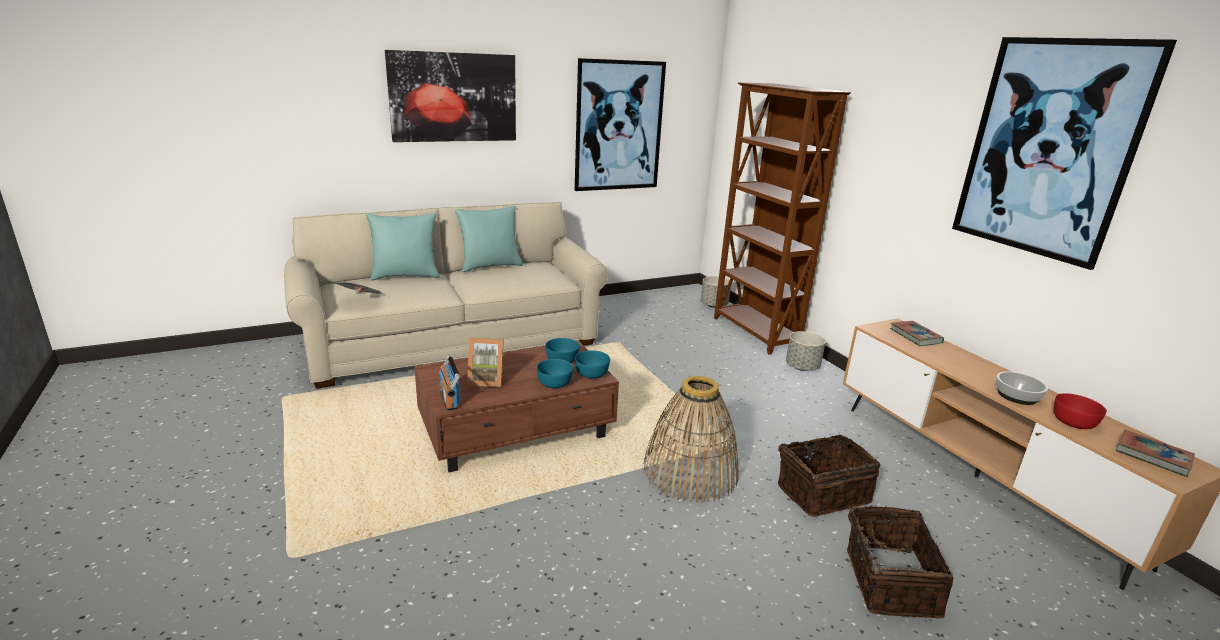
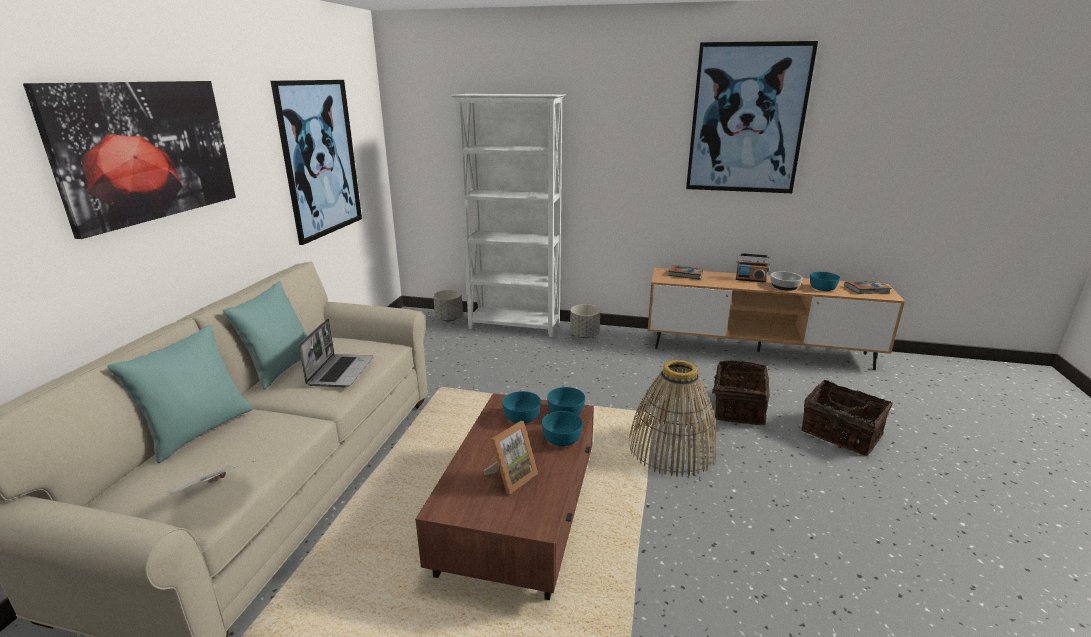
camera: 50 degrees left, 0 degrees up
radio [439,355,460,411] -> radio moved to [736,253,770,283]
brown bookcase [714,82,851,355] -> white bookcase [450,94,566,337]
red bowl [1054,393,1107,429] -> turquoise bowl [810,272,840,291]
none -> laptop [299,319,374,387]

